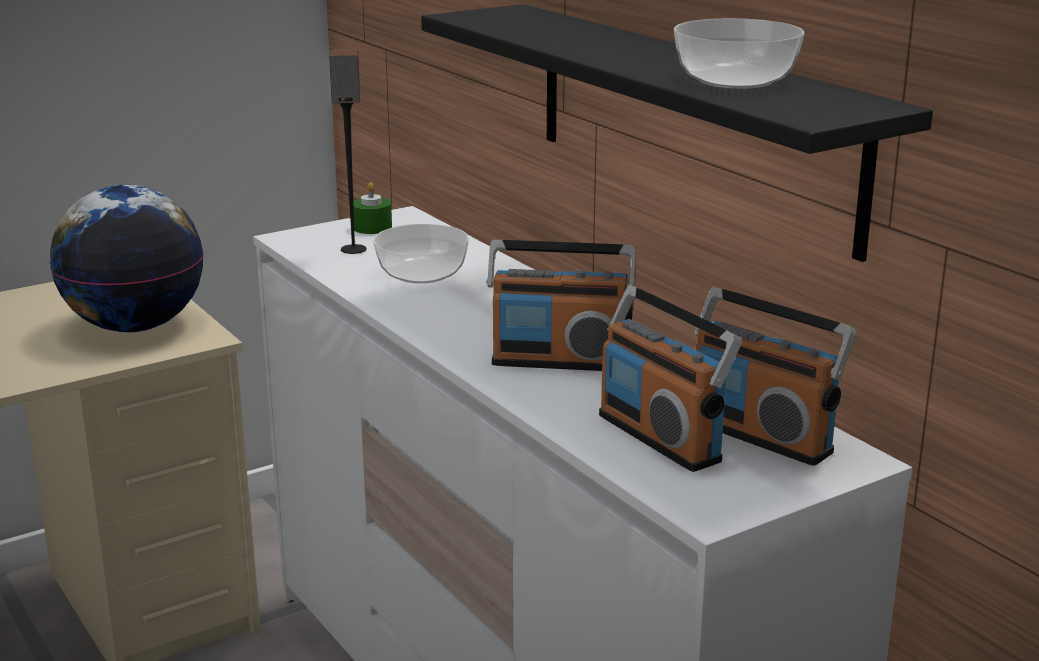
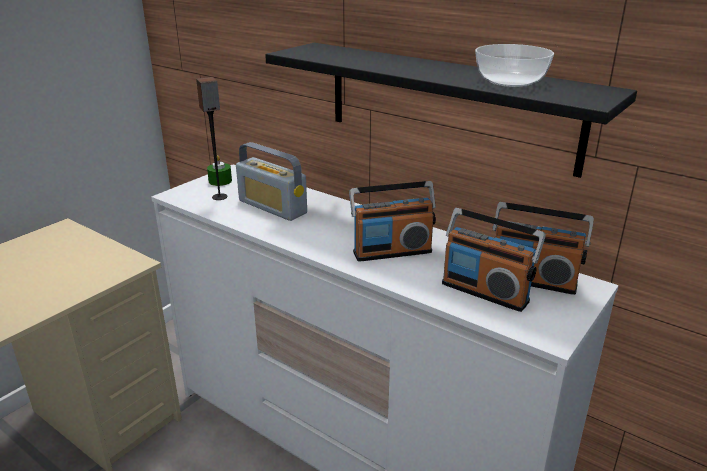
camera: 20 degrees left, 5 degrees up
globe [50,185,204,332] -> none
bowl [373,224,469,284] -> radio [236,142,307,221]

